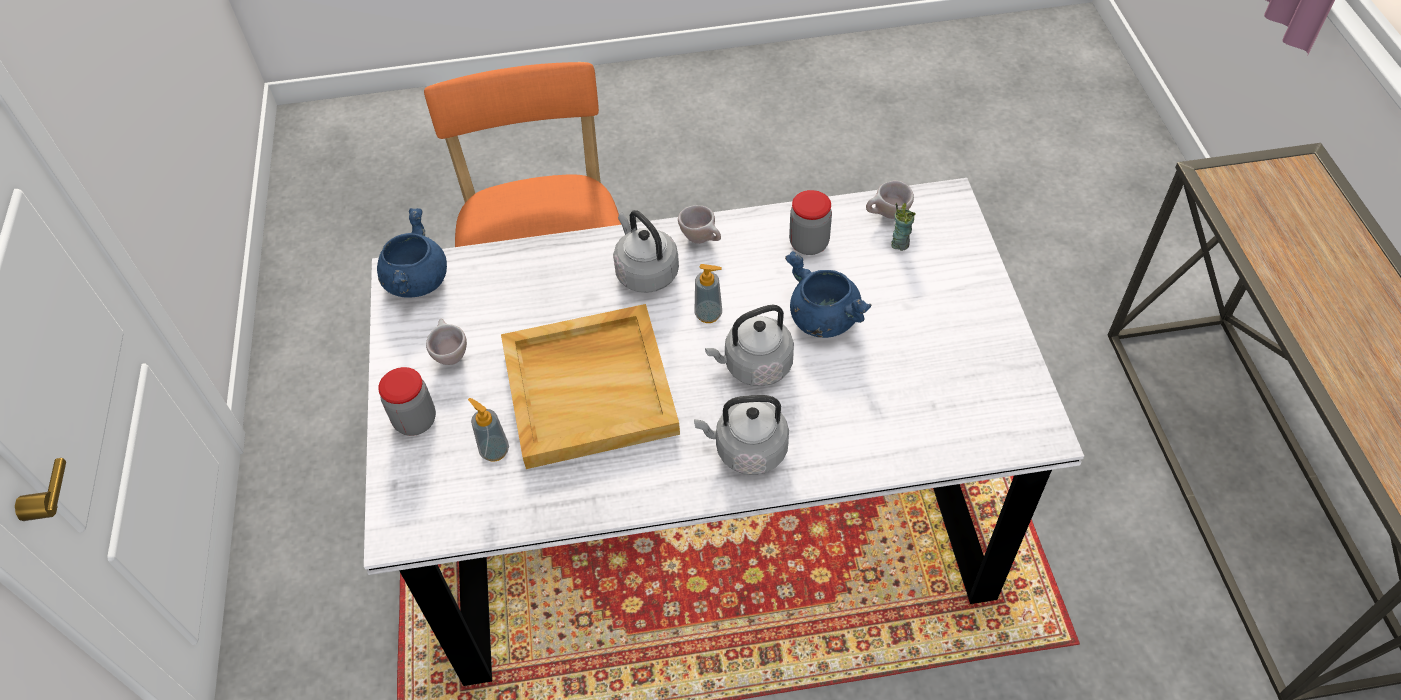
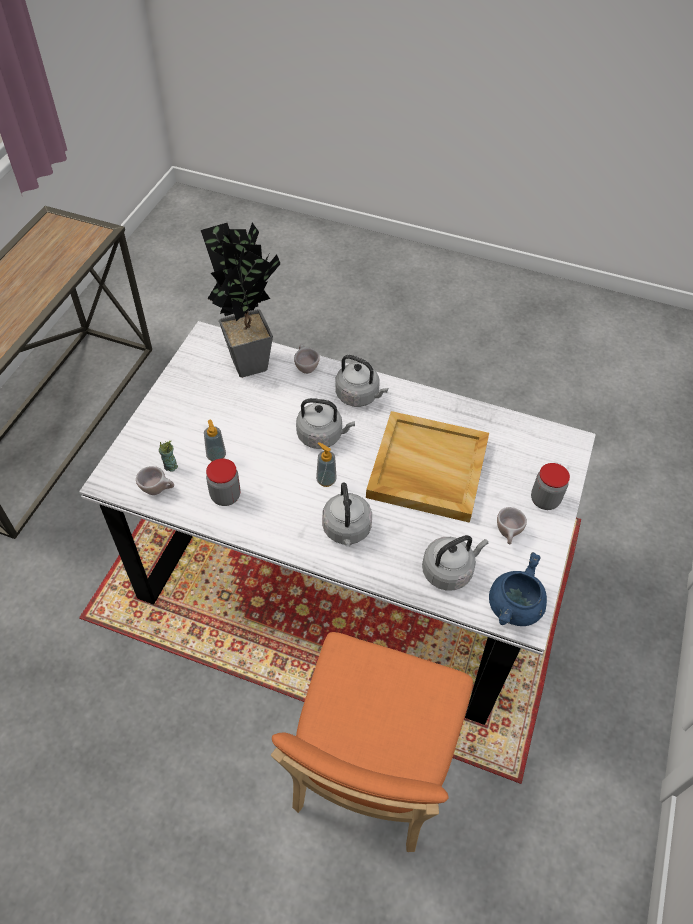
camera: 155 degrees left, 0 degrees up
soap dispenser [468,398,509,462] -> soap dispenser moved to [204,420,226,461]
beige cup [678,205,721,244] -> beige cup moved to [294,344,320,374]
blue cooking pot [785,251,872,338] -> none
none -> potted plant [201,223,280,378]
none -> grey kettle [422,535,488,591]

